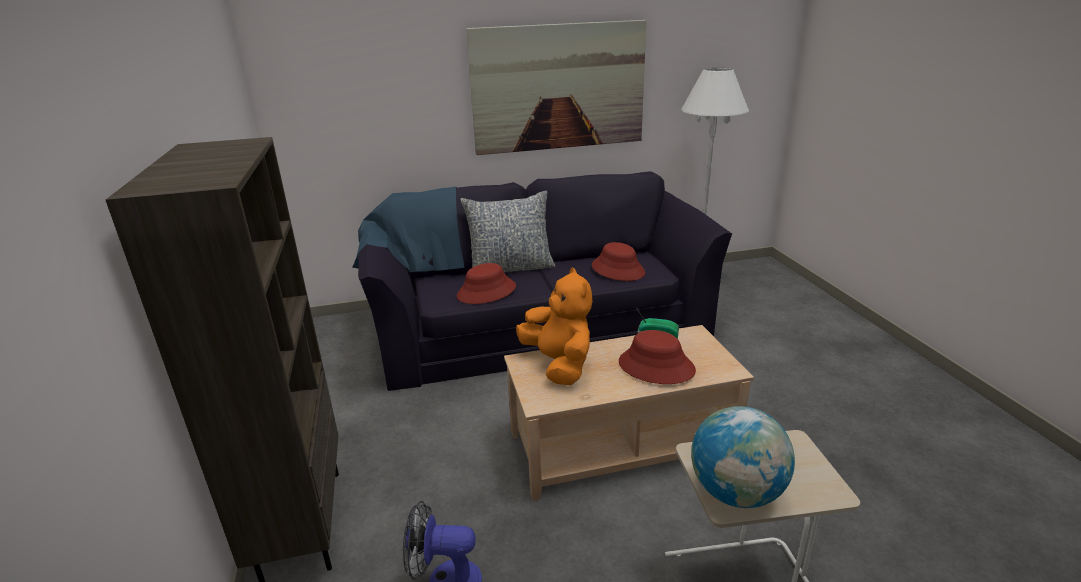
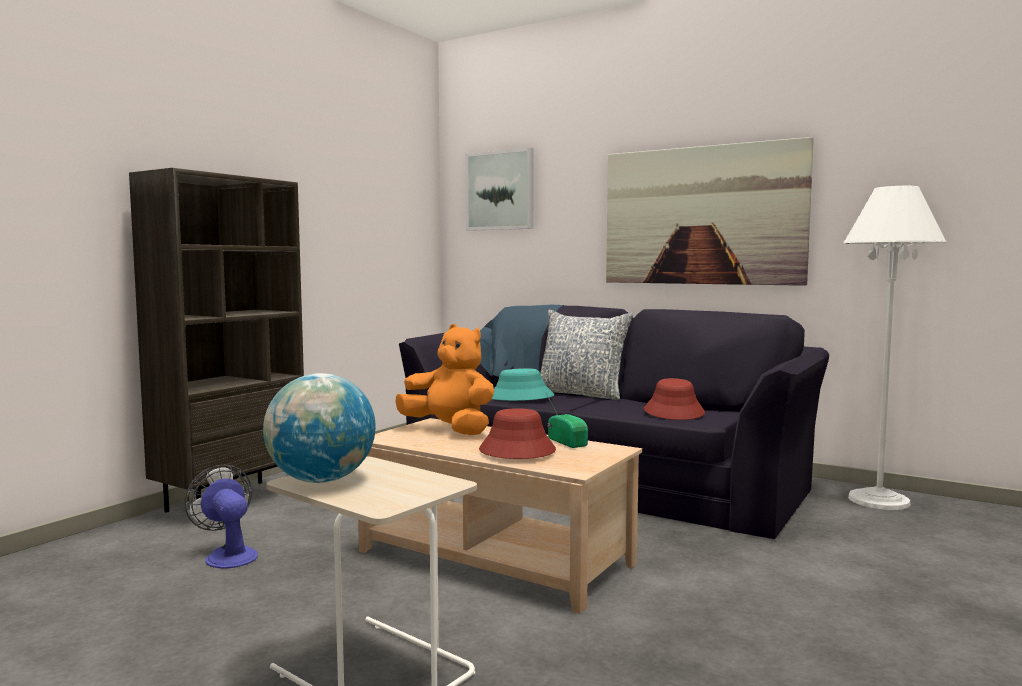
camera: 45 degrees right, 20 degrees down
red hat [457,263,516,304] -> turquoise hat [492,368,554,401]
orange plush toy [516,268,593,385] -> orange plush toy turned 75 degrees counterclockwise [395,324,494,435]
none -> picture [465,148,534,231]

